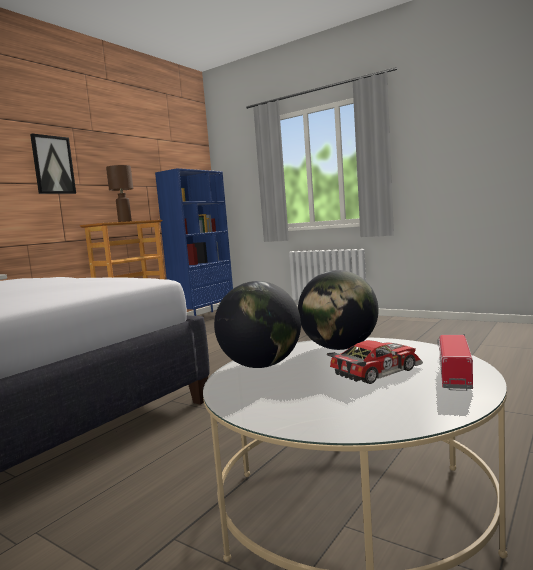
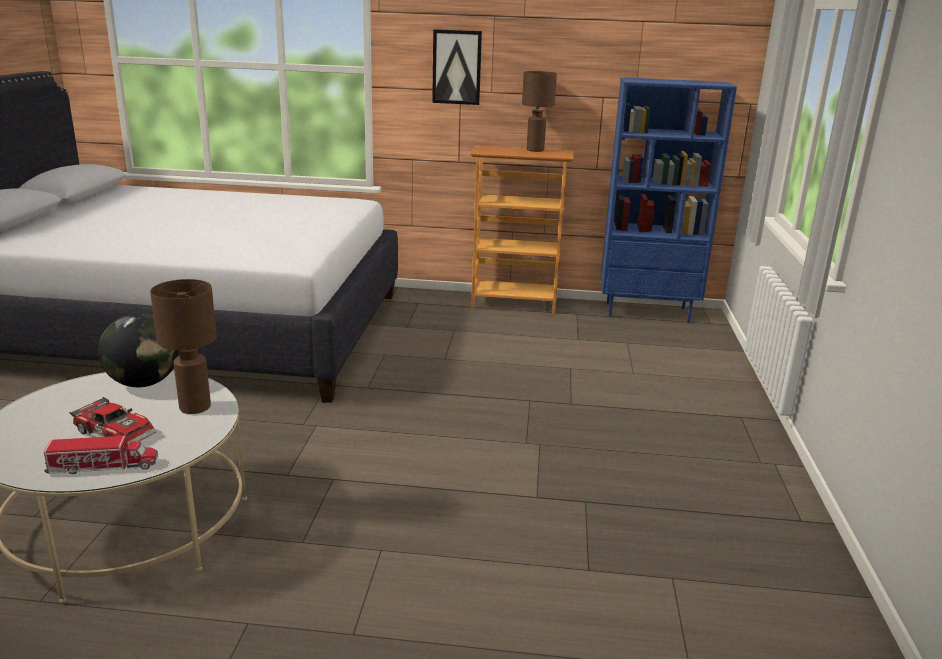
camera: 60 degrees right, 15 degrees up
globe [298,270,379,350] -> brown table lamp [150,279,217,414]

